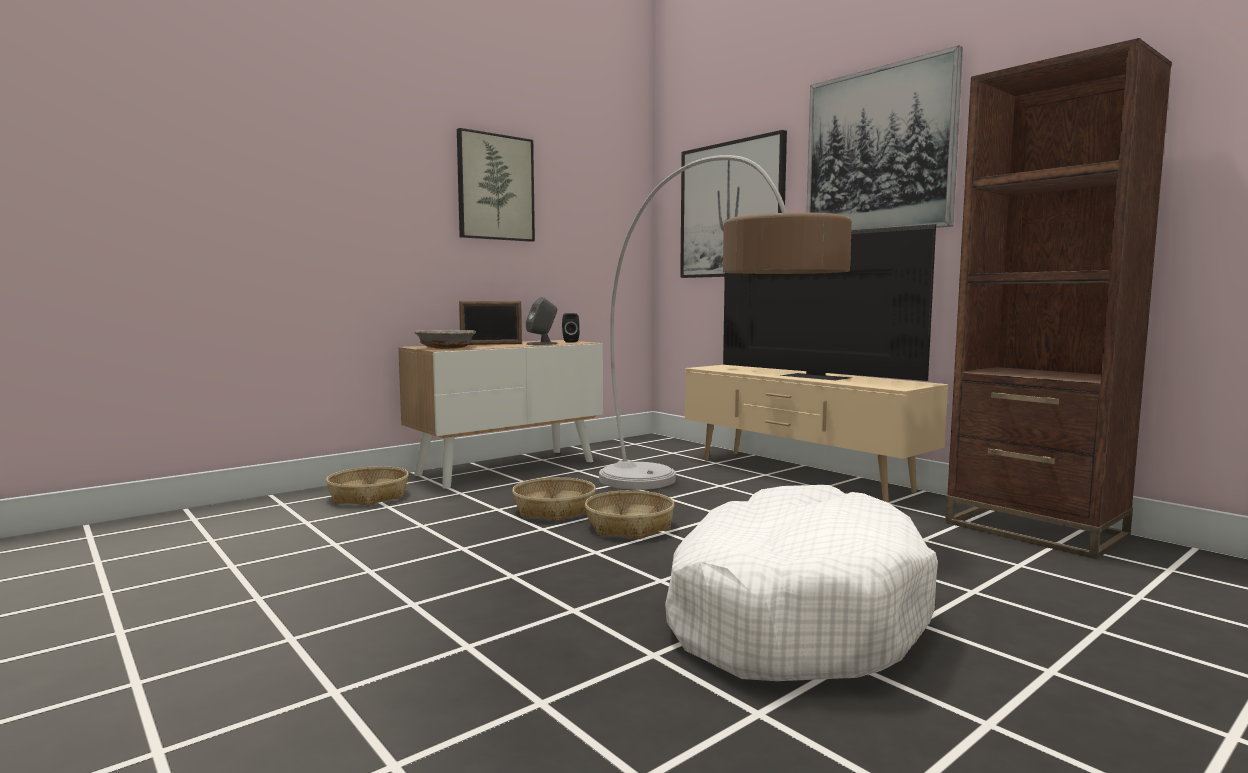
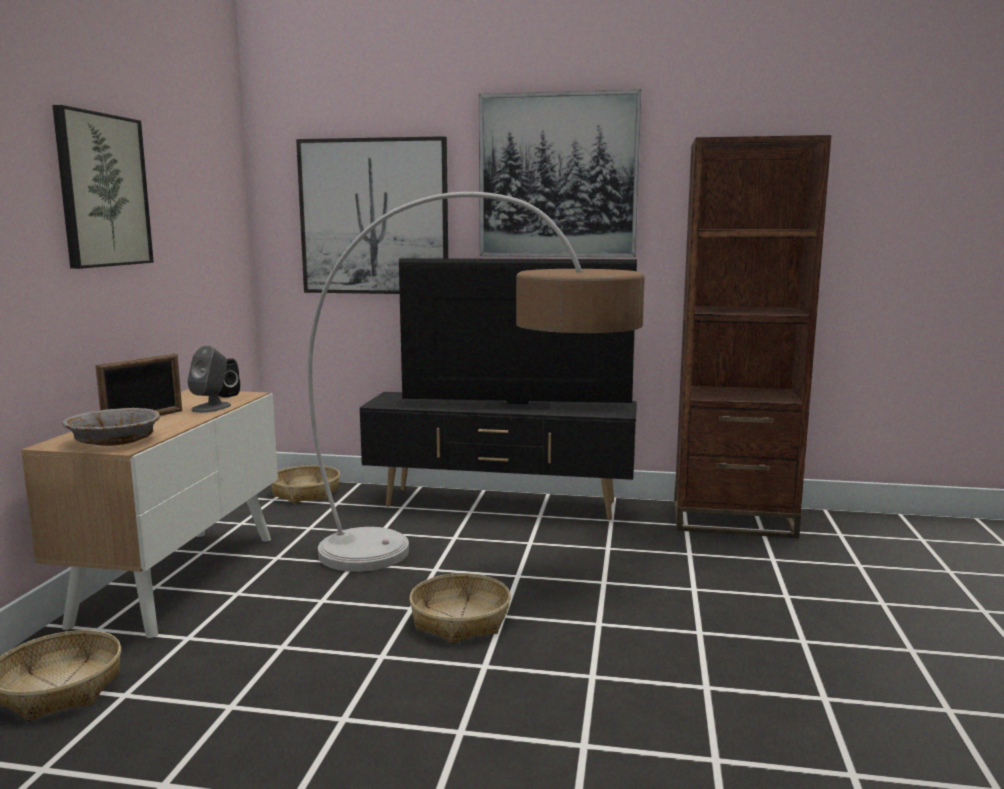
camera: 40 degrees left, 5 degrees up
basket [512,477,596,521] -> basket moved to [271,465,340,503]
white dog bed [665,485,938,681] -> none
beige tv stand [685,365,948,502] -> black tv stand [360,392,637,520]

